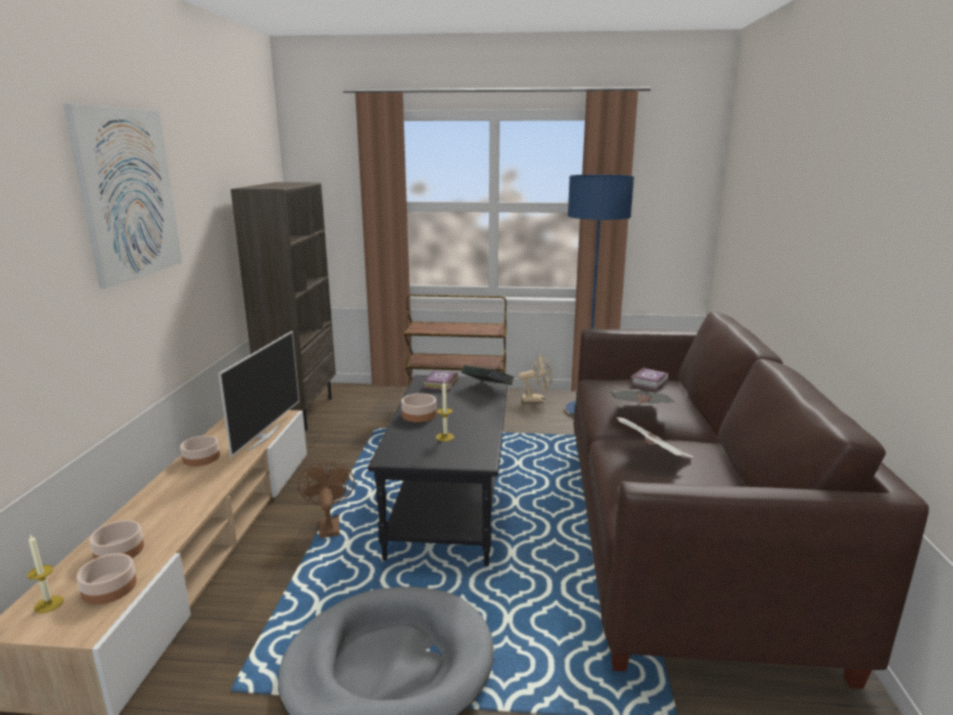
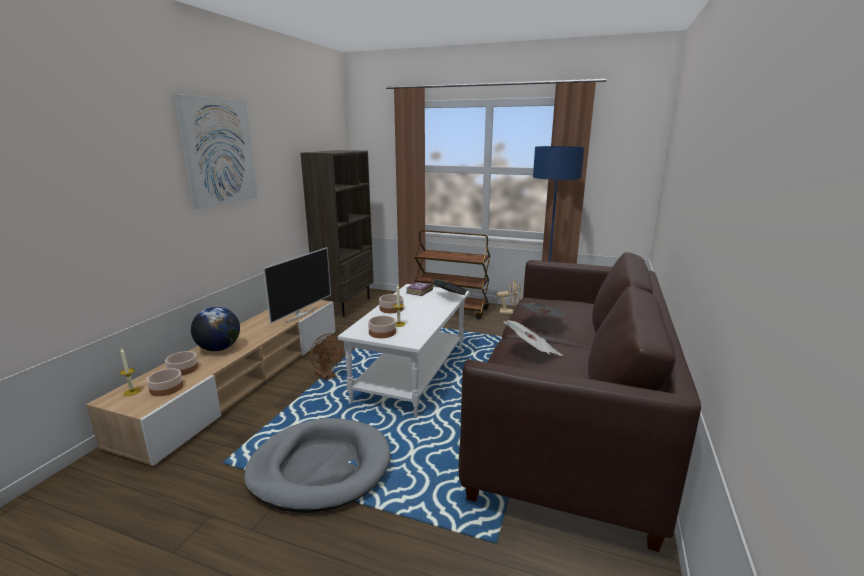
camera: 15 degrees right, 0 degrees up
bowl [180,436,220,466] -> bowl moved to [368,316,396,338]
brown fan [298,461,355,538] -> brown fan turned 135 degrees clockwise [310,334,344,381]
black coffee table [368,375,508,566] -> white coffee table [338,284,470,417]
book [630,367,669,391] -> none
none -> globe [191,307,240,351]

